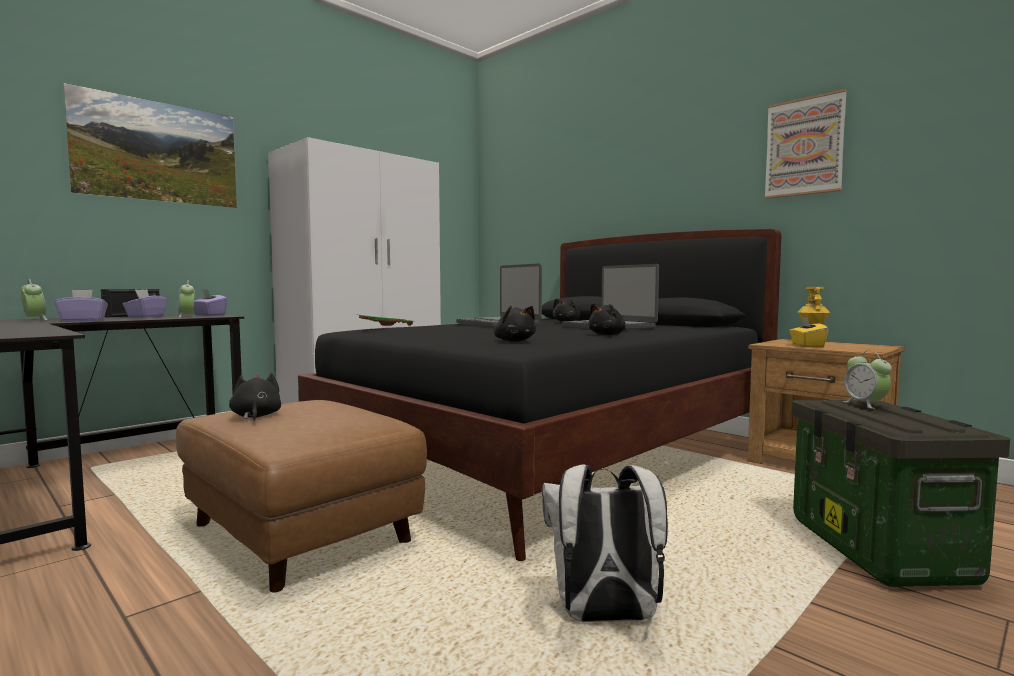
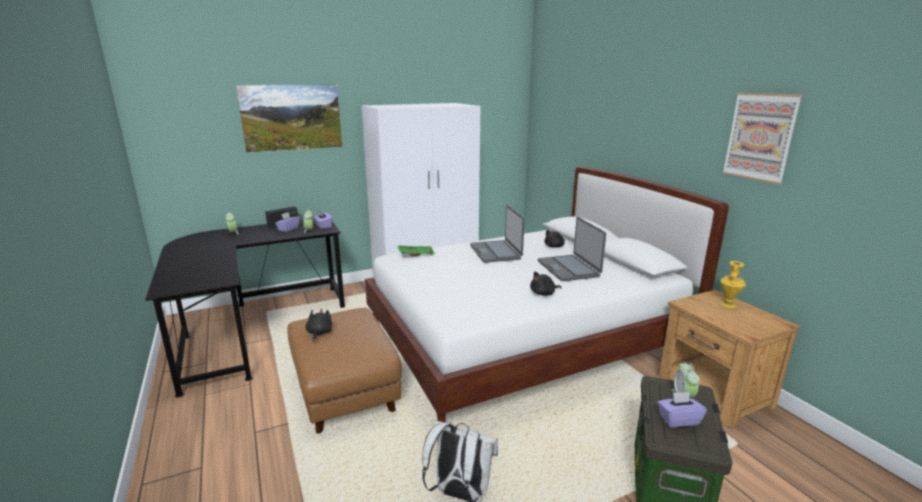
camera: 20 degrees right, 15 degrees up
purple tissue box [54,289,108,322] -> purple tissue box moved to [657,392,707,427]
black bed [298,229,781,561] -> white bed [365,167,729,423]
black plush toy [494,306,536,342] -> none
yellow tissue box [790,317,829,347] -> none

